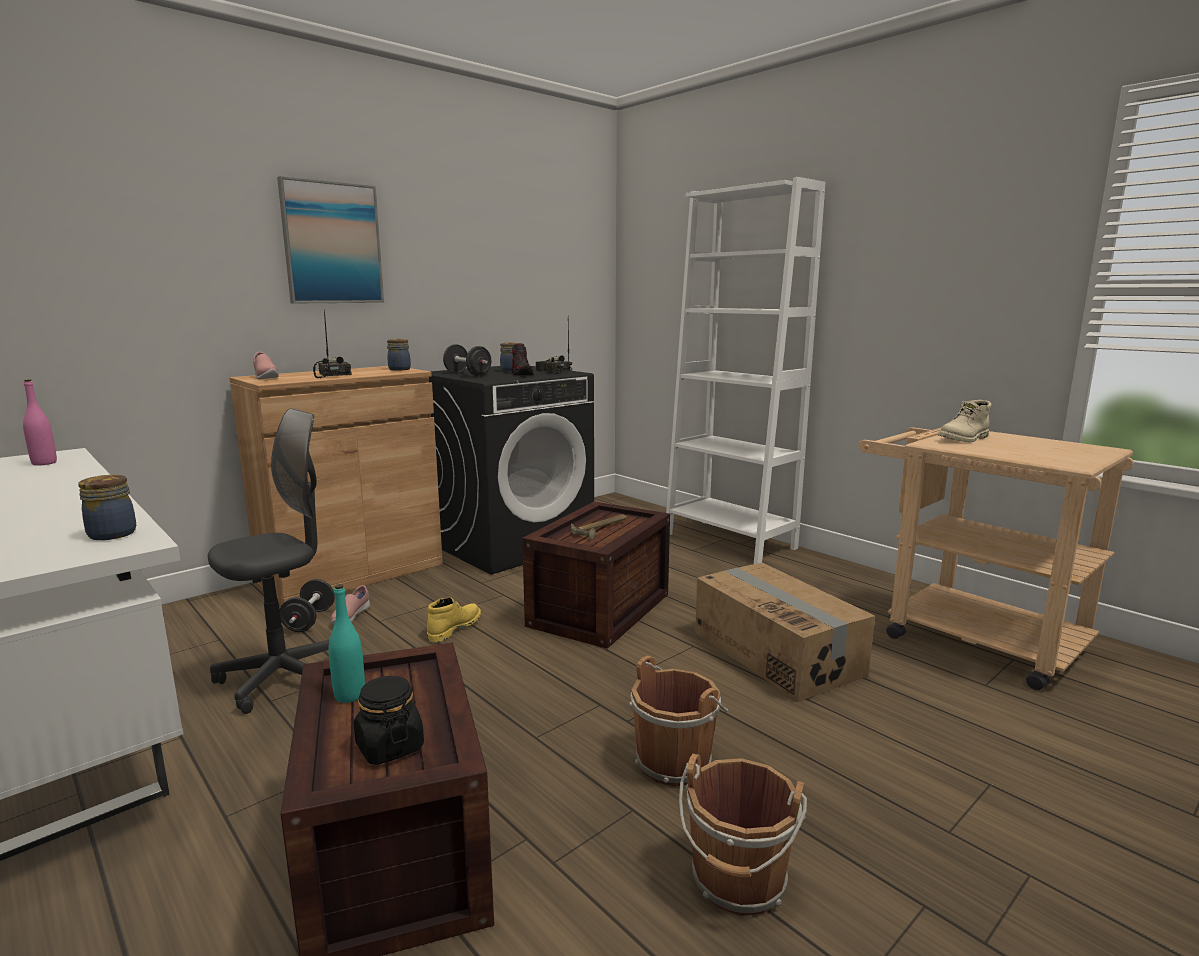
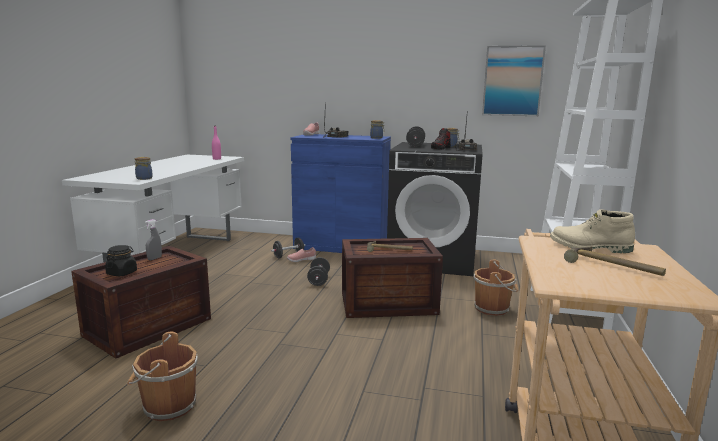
camera: 55 degrees right, 0 degrees up
grey office chair [208,408,329,714] -> none
brown cabinet [230,366,443,605] -> blue cabinet [291,134,391,253]
picture [277,176,384,304] -> picture moved to [482,45,546,116]
turquoise bottle [329,584,365,703] -> grey spray bottle [145,219,162,260]
yellow boot [427,597,481,642] -> black dumbbell [307,257,330,286]
brown bucket [629,656,728,787] -> brown bucket moved to [474,259,518,316]
cardboard box [695,563,875,702] -> none
none -> hammer [564,246,666,276]

